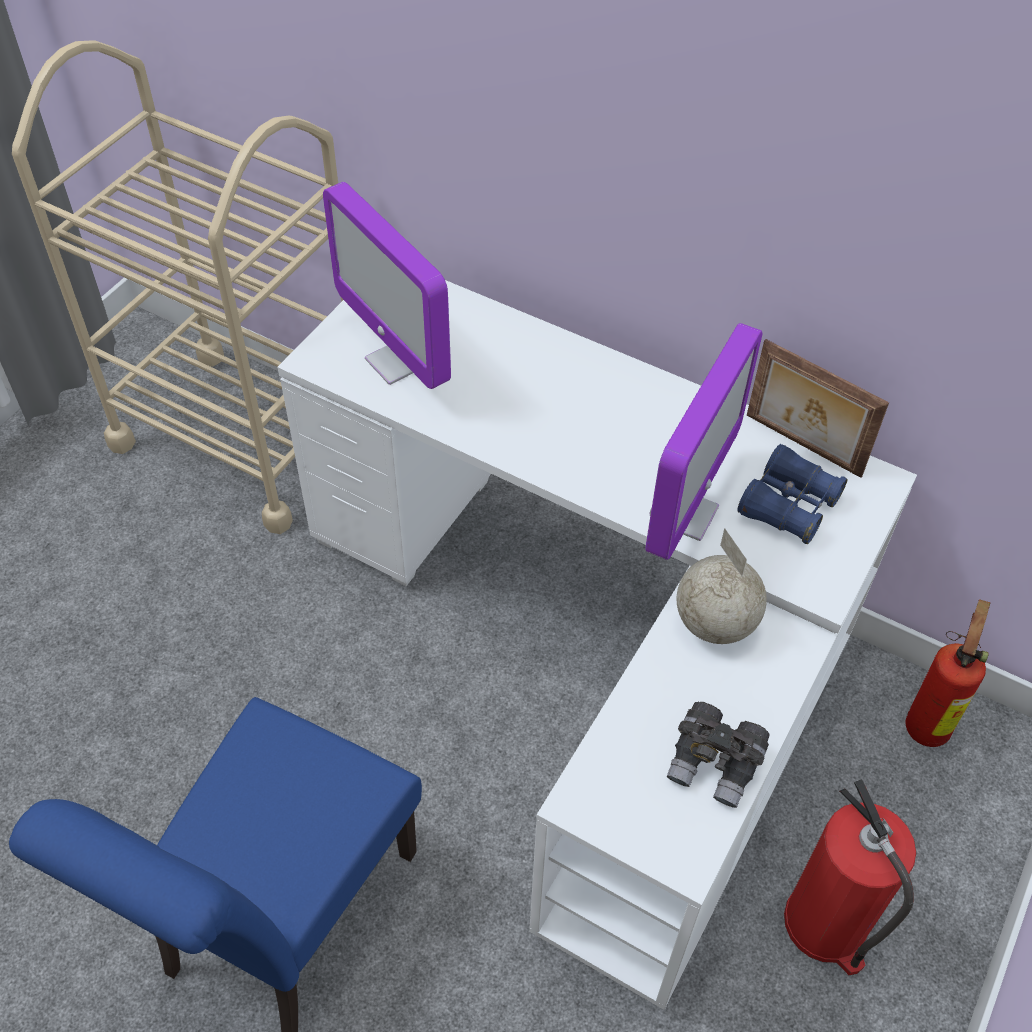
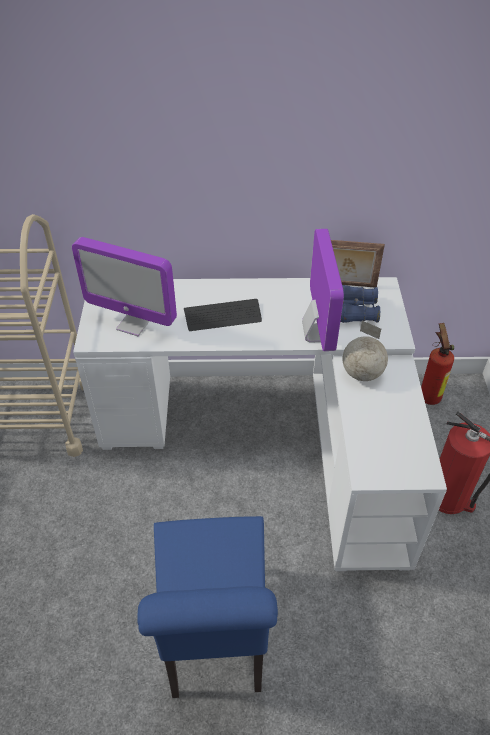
camera: 30 degrees left, 5 degrees down
grey binoculars [667,702,770,808] -> none
none -> keyboard [184,299,262,331]

